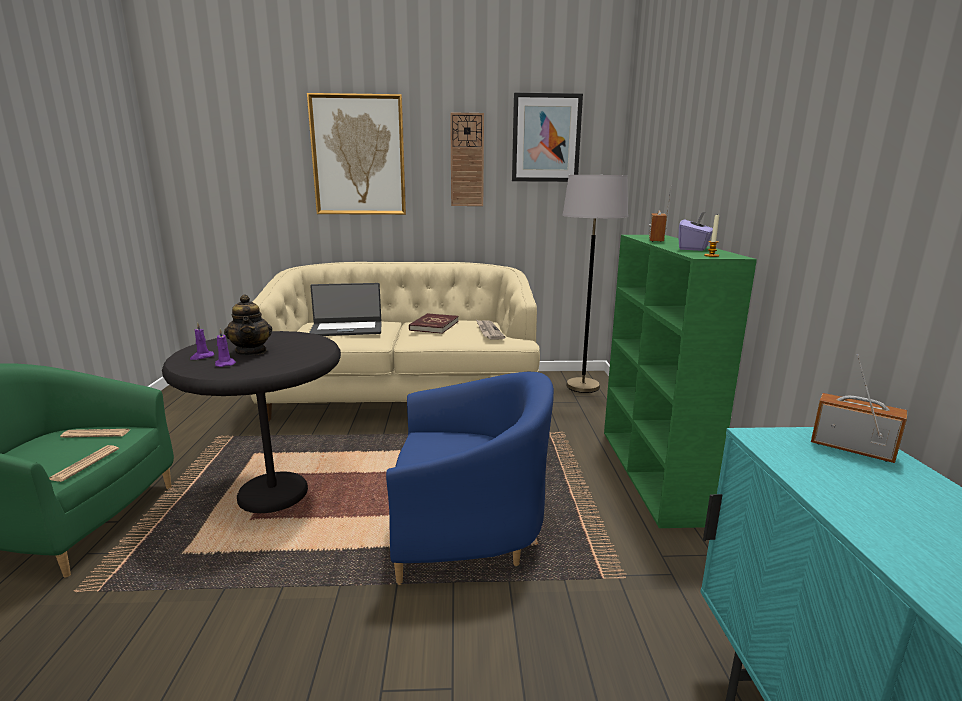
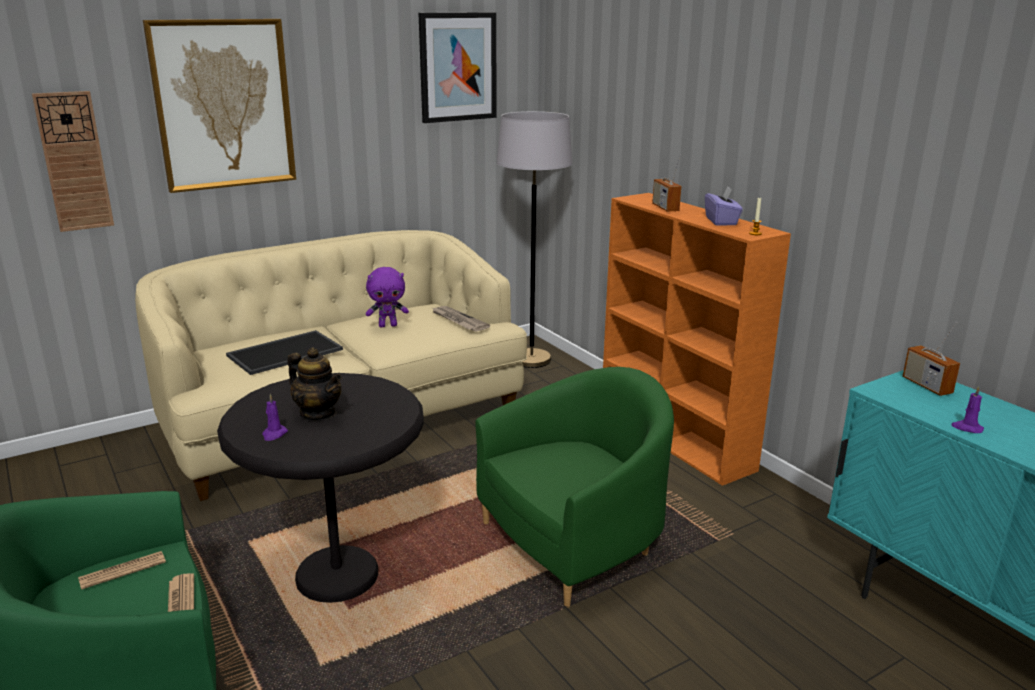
camera: 30 degrees left, 5 degrees up
purple candle [215,329,236,367] -> purple candle moved to [951,386,984,433]
laptop [309,283,382,336] -> tray [226,330,343,375]
blue armchair [386,372,554,585] -> green armchair [475,367,674,608]
red book [409,313,459,334] -> purple plush toy [366,267,409,327]
wall clock [450,112,484,206] -> wall clock moved to [32,91,114,232]
green bookcase [604,235,757,528] -> orange bookcase [603,193,791,486]
radio [811,354,907,463] -> radio turned 120 degrees counterclockwise [902,322,960,396]

